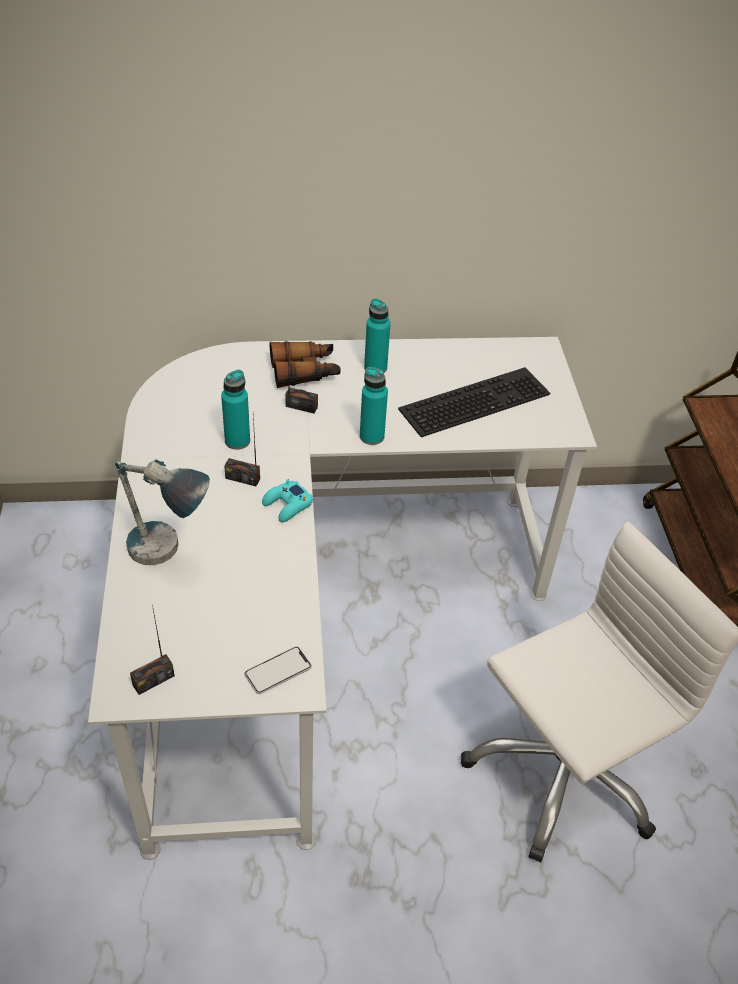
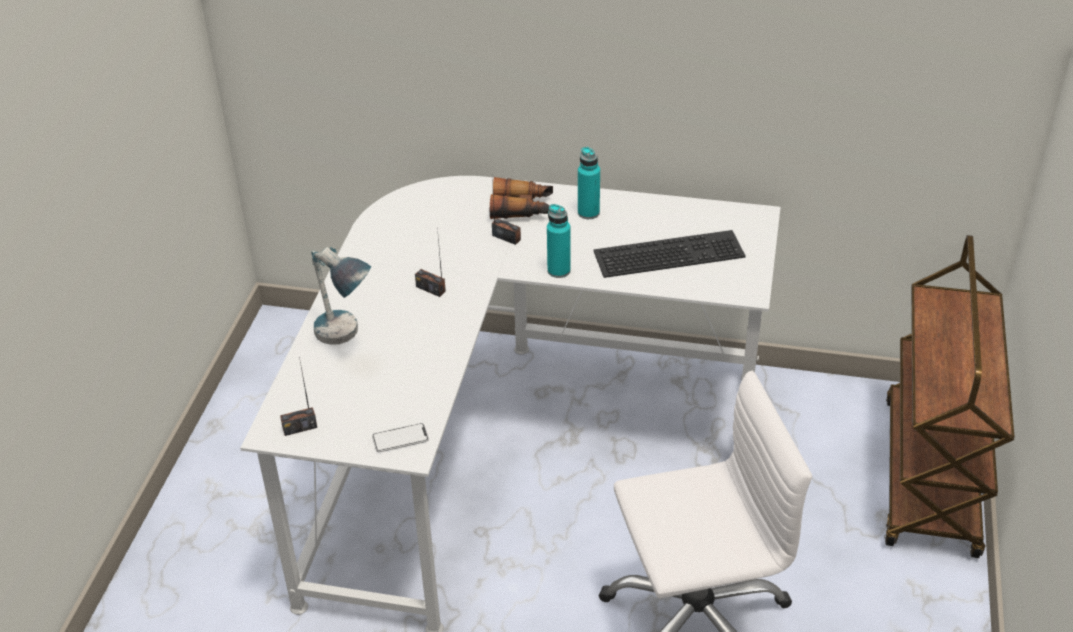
camera: 20 degrees right, 5 degrees down
turquoise bottle [221,370,250,450] -> none
turquoise game controller [262,479,313,522] -> none

